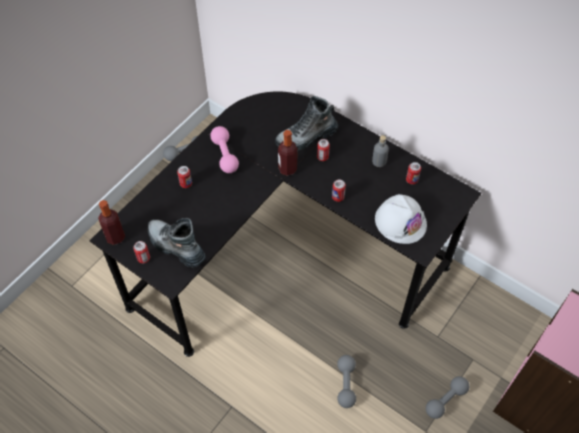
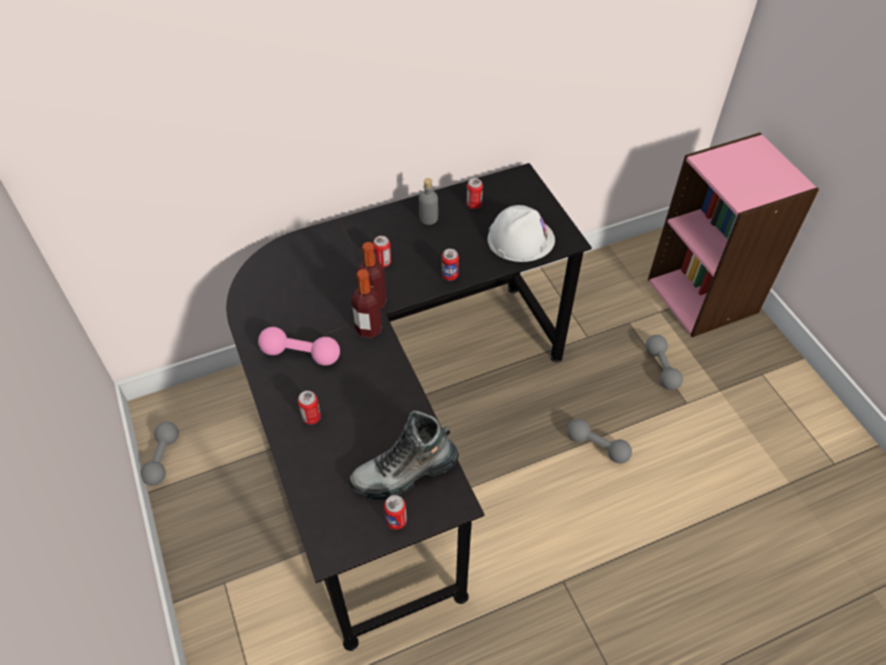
camera: 60 degrees left, 5 degrees down
bottle [98,200,125,245] -> bottle moved to [352,269,382,338]
boot [275,96,339,151] -> none

